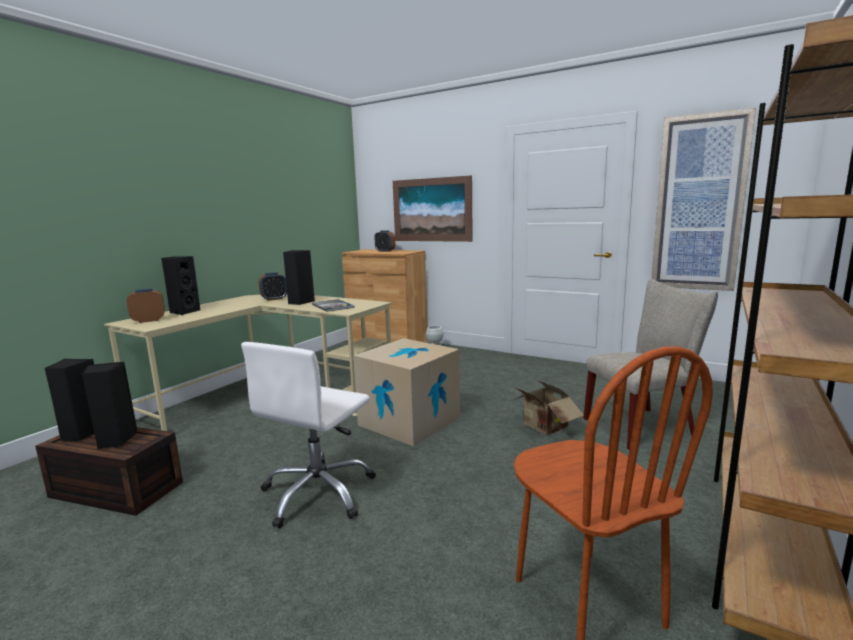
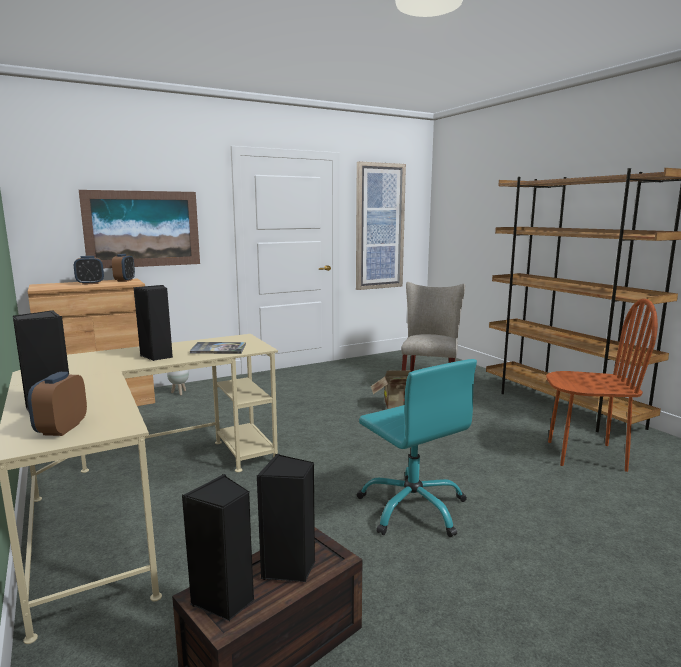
camera: 60 degrees left, 0 degrees up
white office chair [241,342,376,528] -> turquoise office chair [357,359,477,537]
alarm clock [258,272,287,301] -> alarm clock moved to [112,254,135,282]
cardboard box [353,338,460,446] -> none

